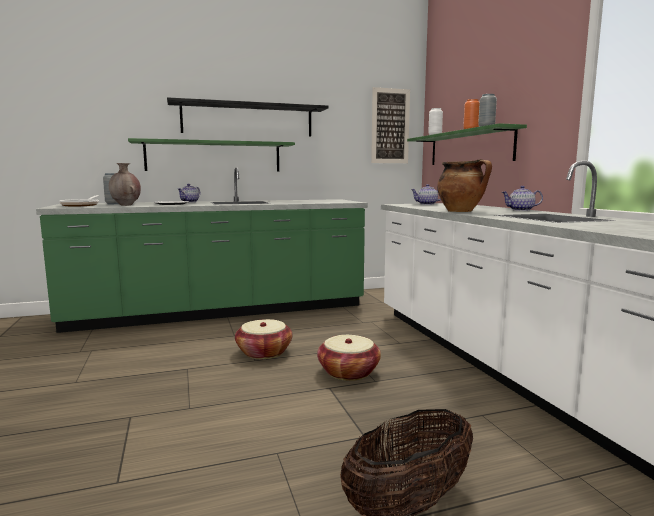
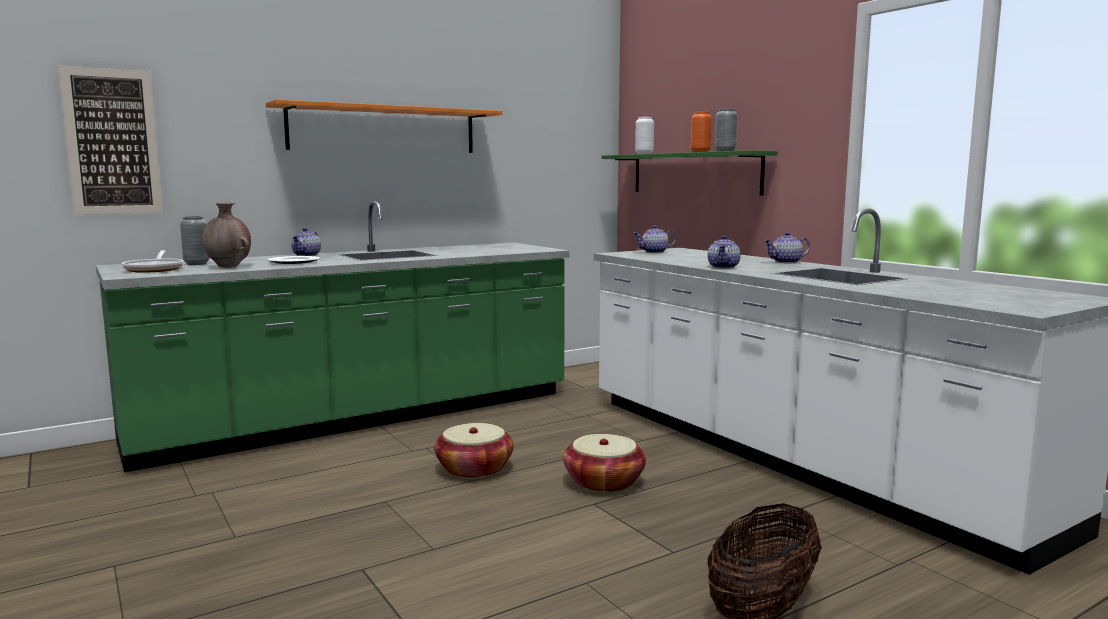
camera: 15 degrees left, 0 degrees up
green shelf [128,138,295,171] -> none
black shelf [167,97,329,137] -> orange shelf [266,99,503,153]
picture [371,87,410,163] -> picture moved to [58,65,163,215]
cooking pot [437,159,492,212] -> teapot [708,236,741,269]

